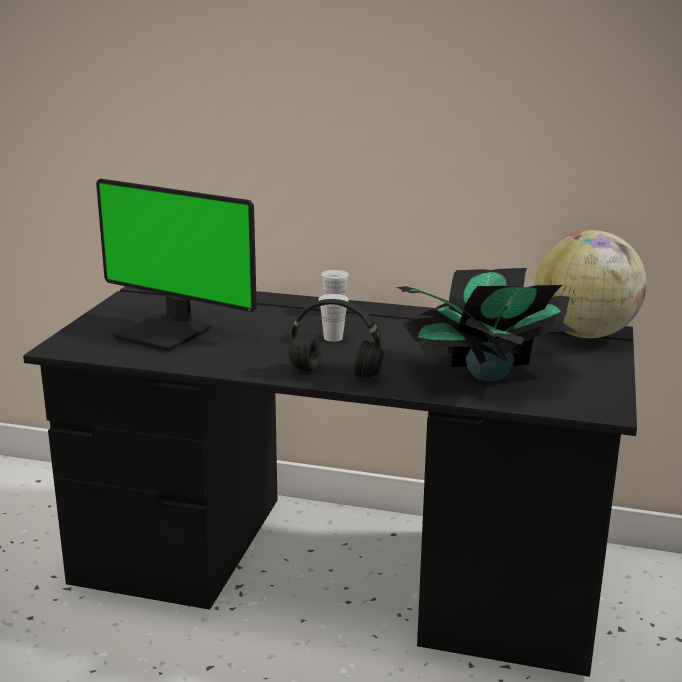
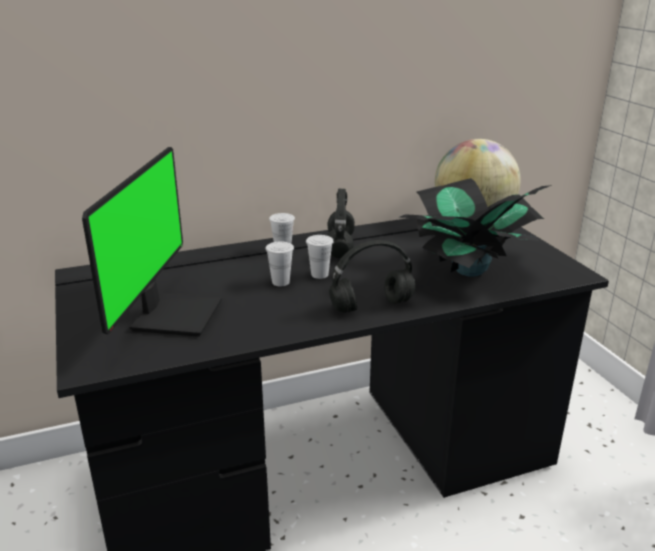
camera: 35 degrees left, 5 degrees up
monitor [96,179,257,352] -> monitor turned 75 degrees counterclockwise [82,147,222,337]
none -> white cup [266,241,294,286]
none -> black headphones [327,189,355,258]

